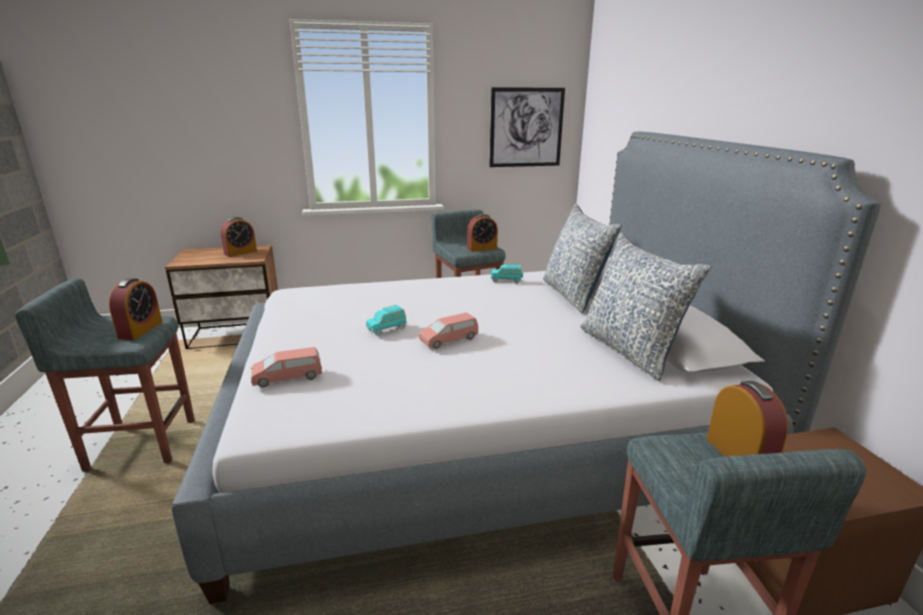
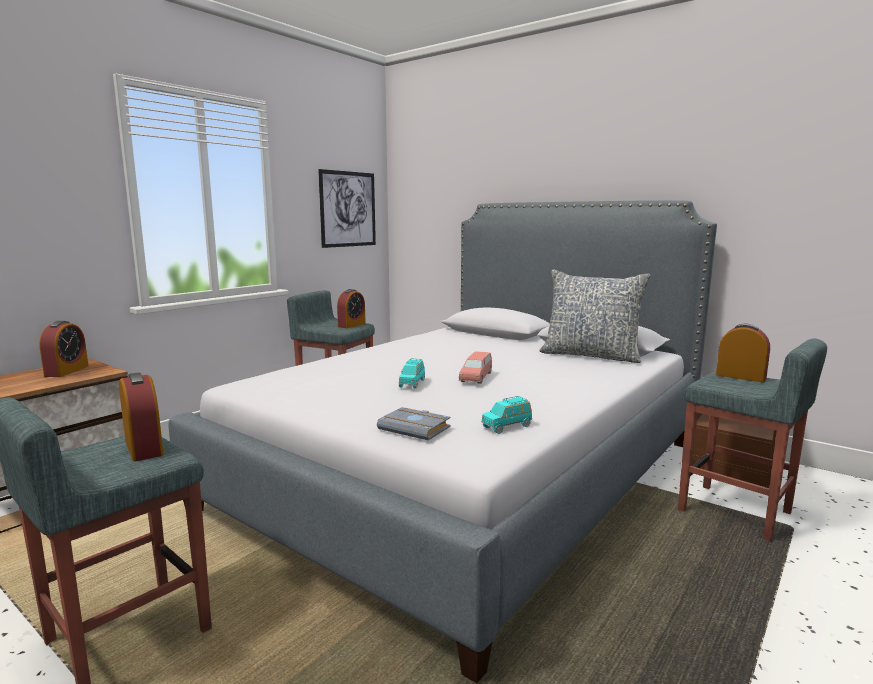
camera: 40 degrees left, 10 degrees down
pink toy car [250,347,322,388] -> grey book [377,407,450,441]
turquoise toy car [491,264,523,284] -> turquoise toy car moved to [482,396,532,434]
pillow [543,204,622,313] -> none

